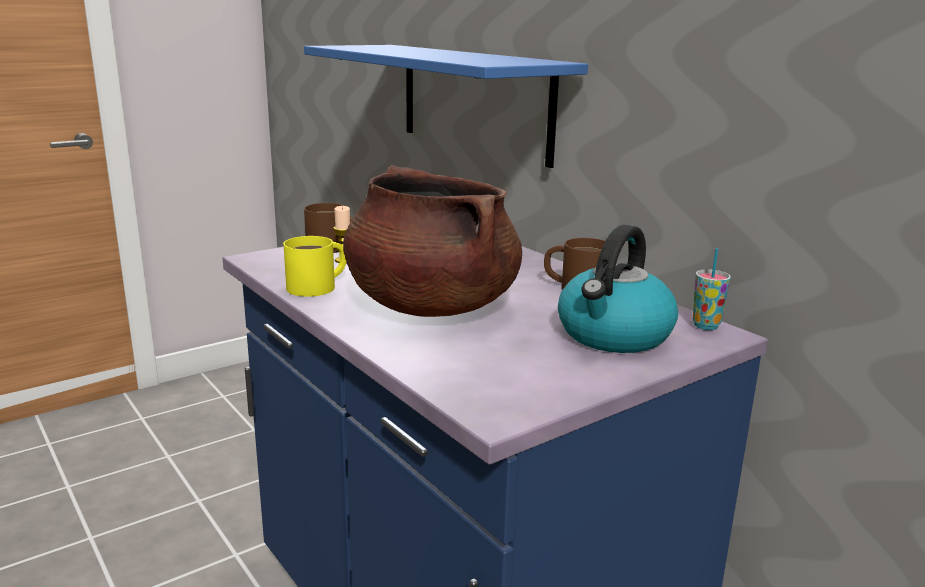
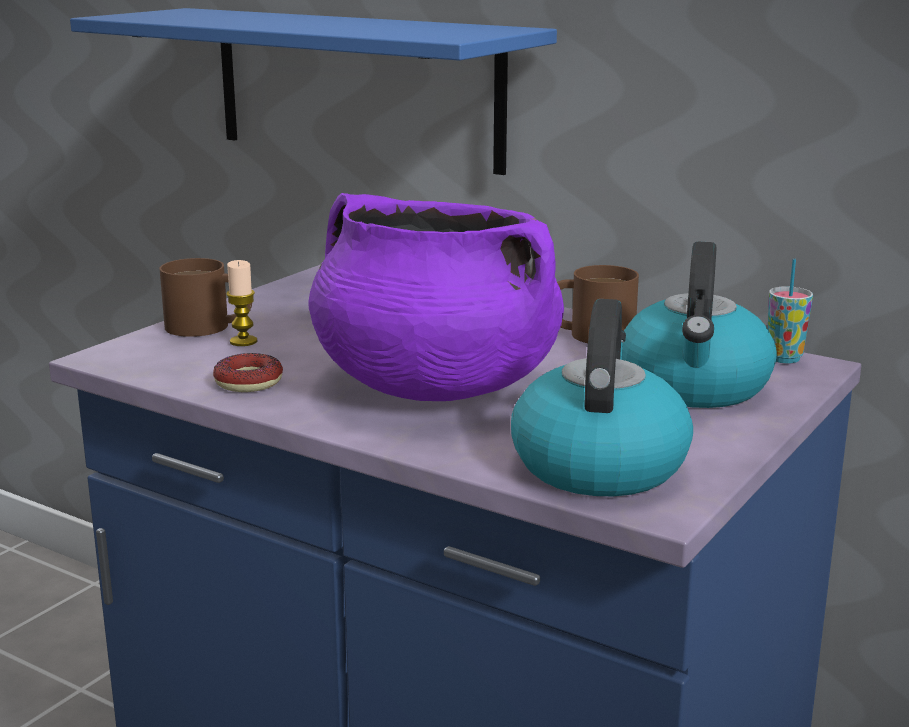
camera: 20 degrees left, 0 degrees up
yellow mug [283,236,346,297] -> donut [213,353,283,392]
brown cooking pot [343,165,522,317] -> purple cooking pot [309,193,564,401]
none -> kettle [511,299,693,496]

